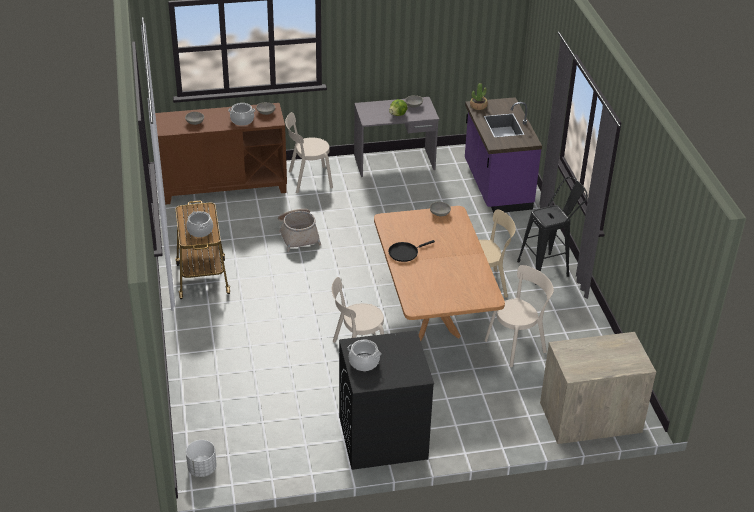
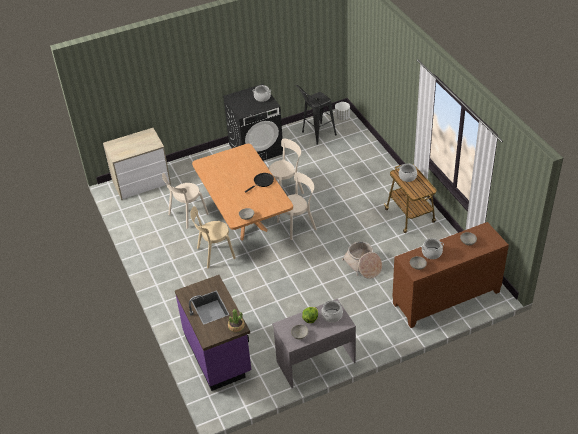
camera: 170 degrees right, 5 degrees up
beige chair [285,112,333,193] -> beige chair moved to [277,172,317,240]
black stool [517,177,588,285] -> black stool moved to [296,85,337,145]
none -> cooking pot [321,300,343,323]

